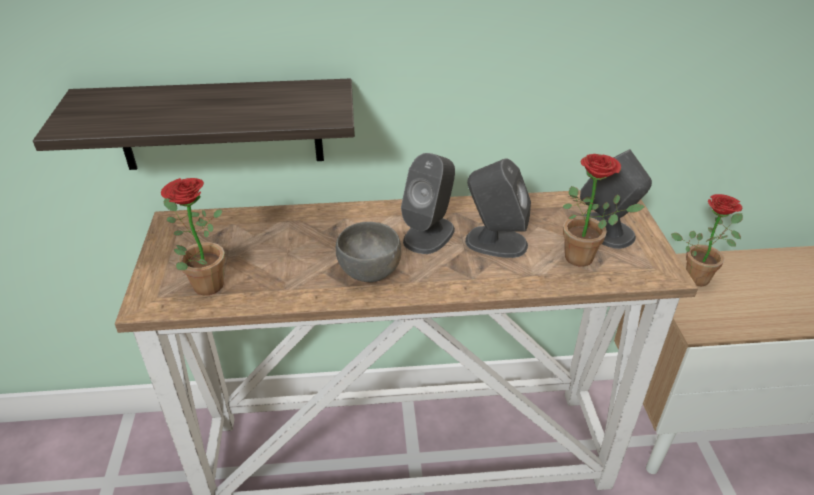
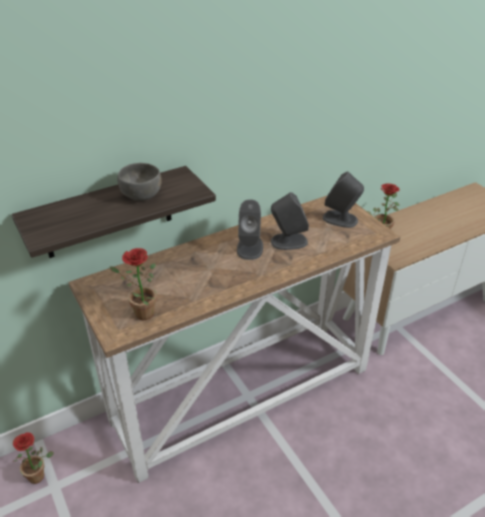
camera: 25 degrees left, 0 degrees up
grey bowl [336,222,401,282] -> grey bowl moved to [118,163,162,201]
potted plant [562,154,645,267] -> potted plant moved to [12,432,54,484]

